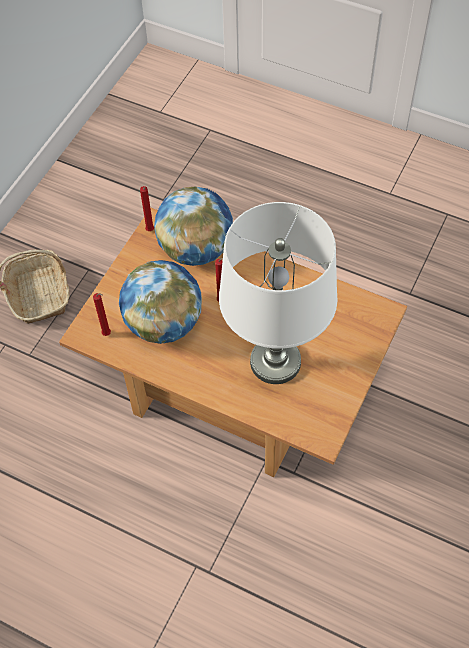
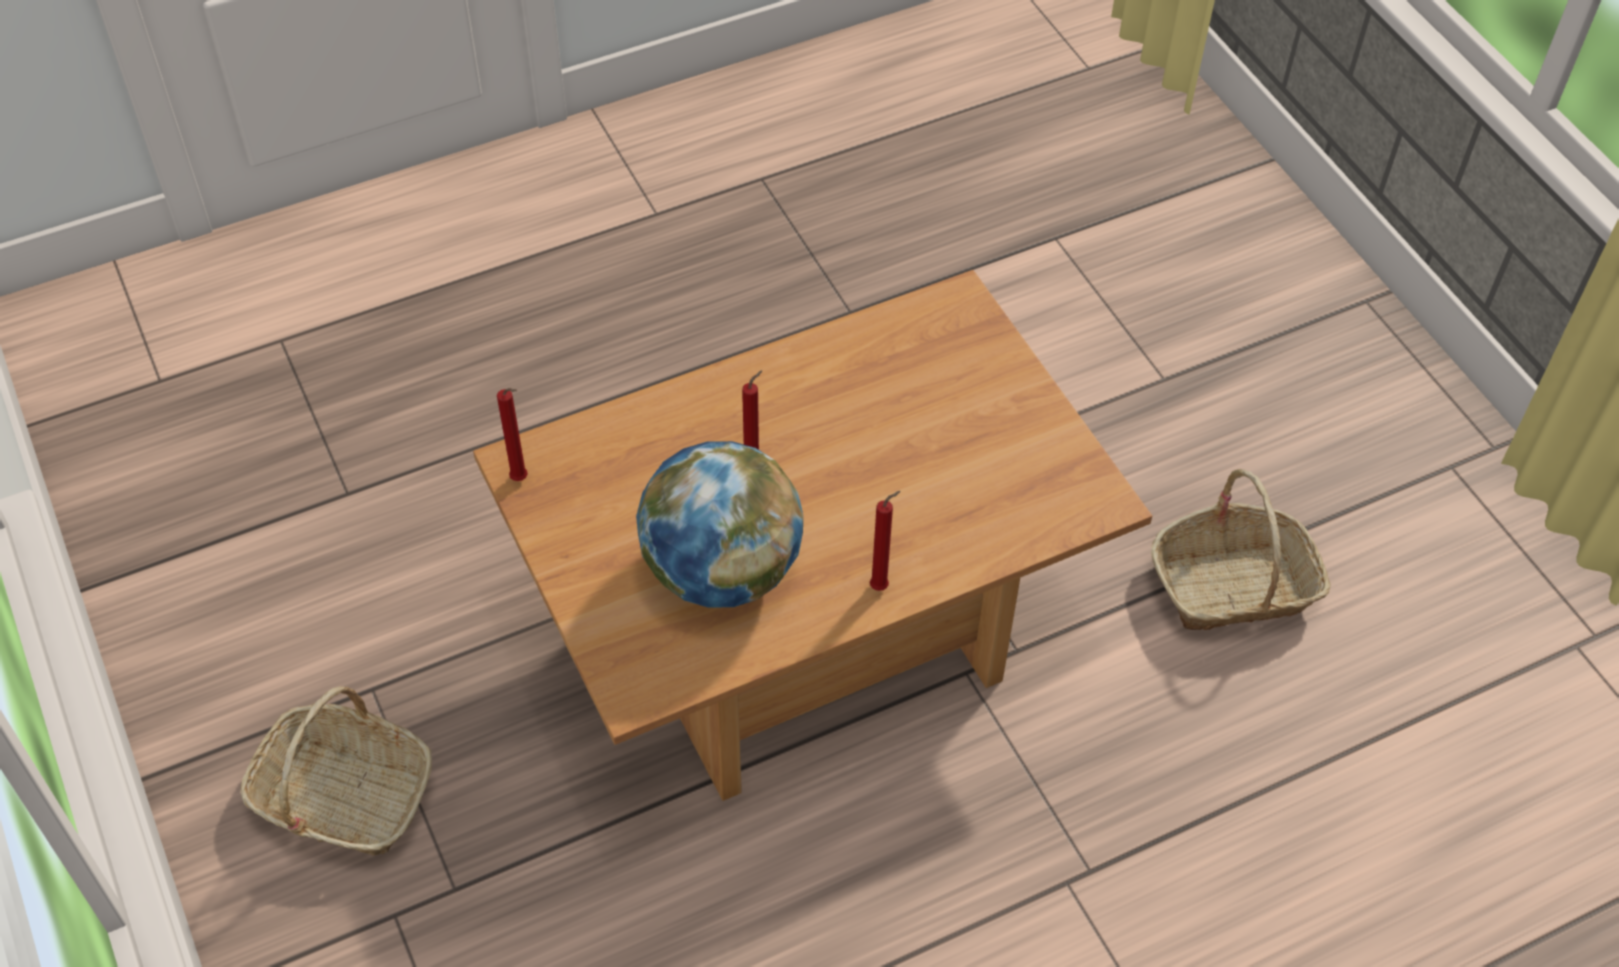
camera: 55 degrees left, 5 degrees down
red candle [93,293,111,336] -> red candle moved to [870,491,901,591]
globe [154,187,233,266] -> none
white table lamp [219,202,338,384] -> none
none -> basket [1151,469,1331,630]

